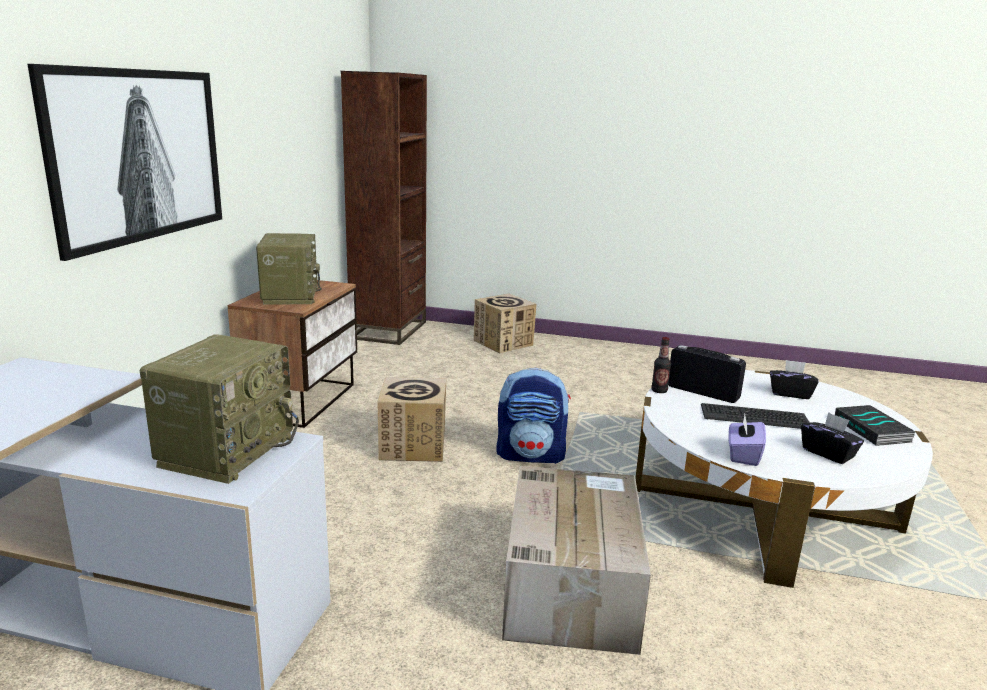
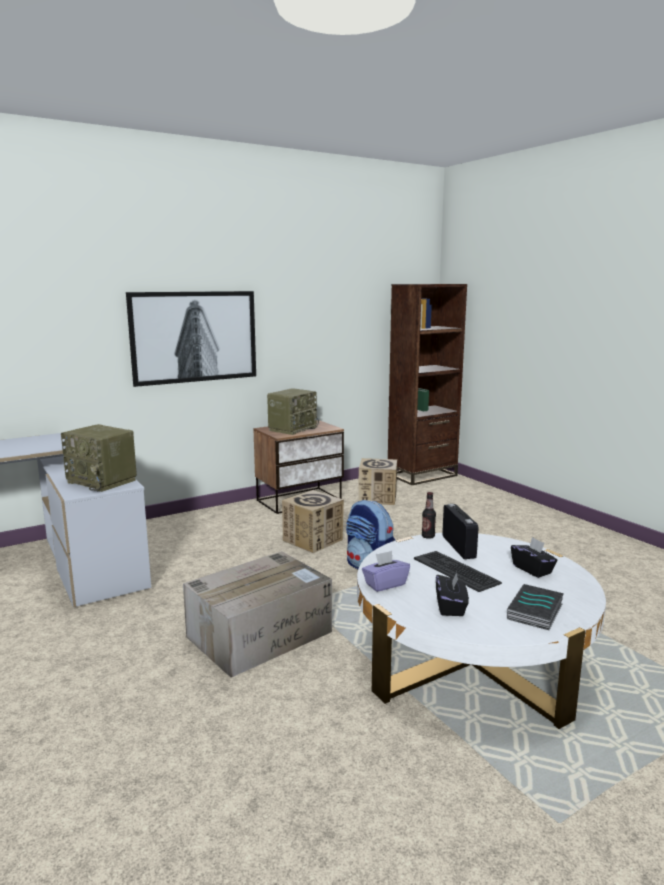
camera: 45 degrees right, 5 degrees down
radio [139,334,299,484] -> radio turned 60 degrees clockwise [61,424,137,492]
cardboard box [474,294,537,353] -> cardboard box moved to [358,458,397,505]

